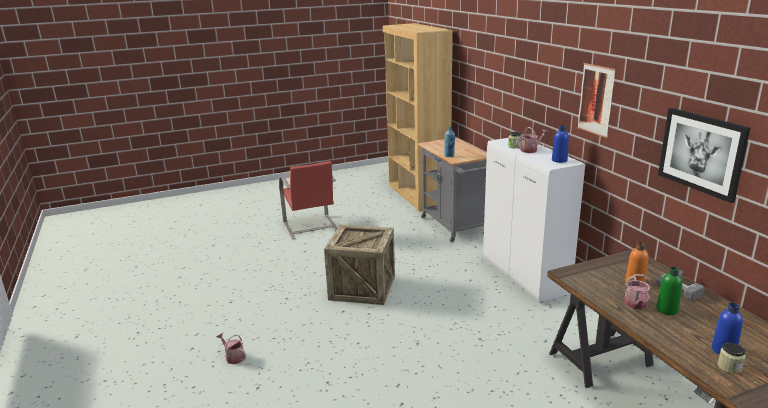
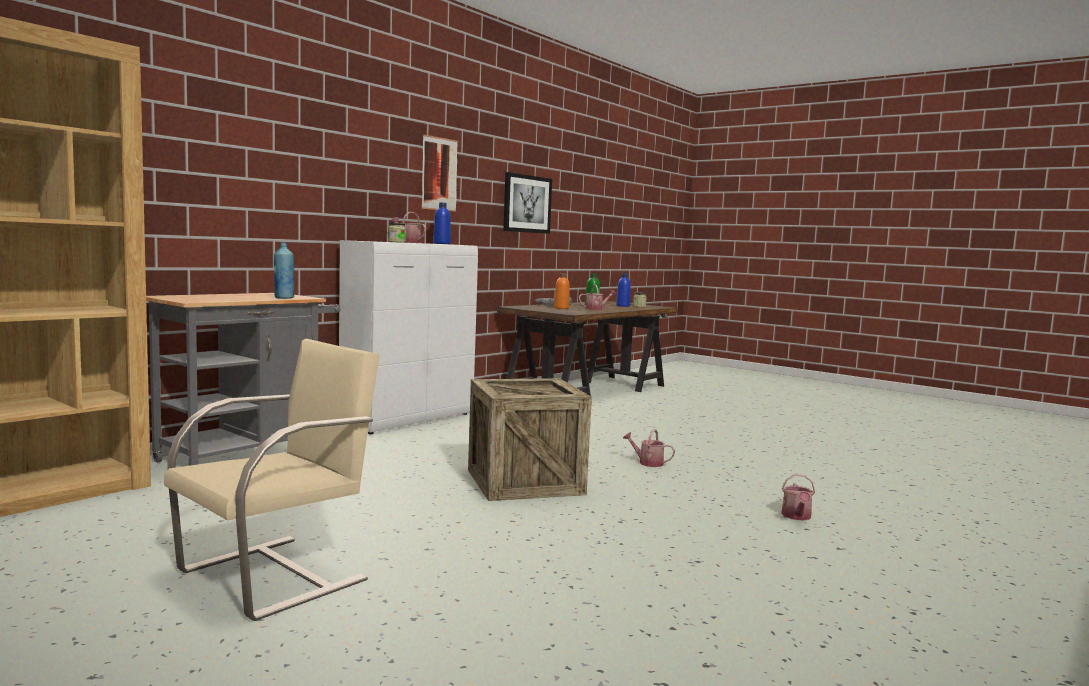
camera: 120 degrees left, 15 degrees down
red chair [279,161,338,239] -> beige chair [164,339,380,621]
none -> watering can [623,429,675,467]

